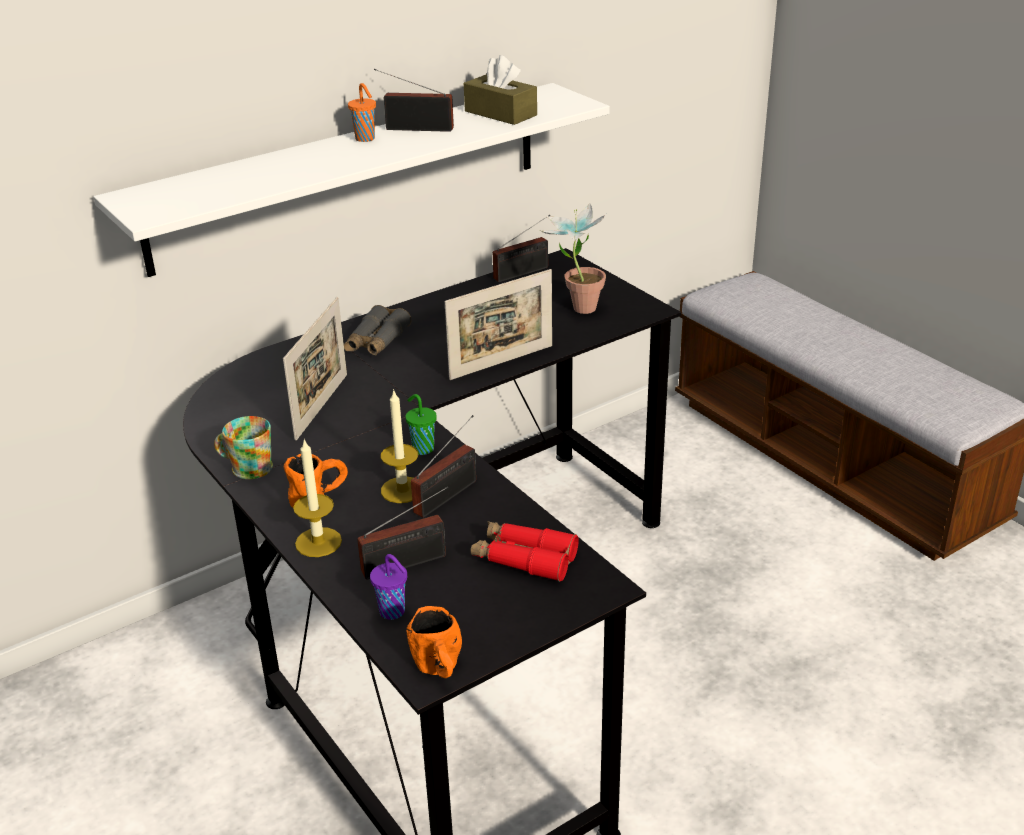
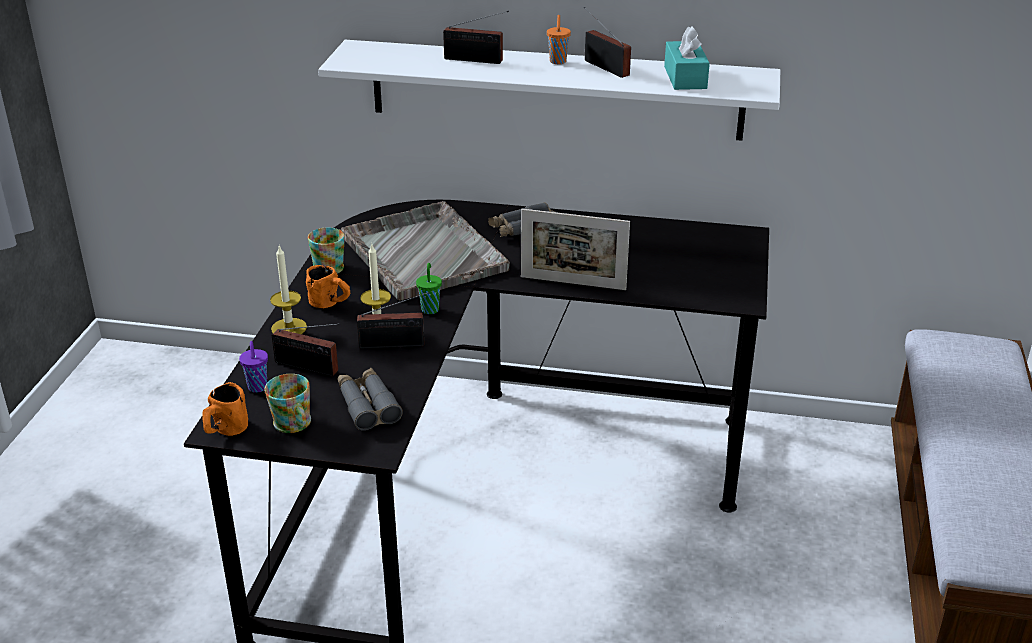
camera: 45 degrees right, 0 degrees up
picture frame [283,297,347,440] -> grey tray [340,201,510,301]
brown tissue box [464,55,537,125] -> turquoise tissue box [664,26,710,90]
red binoculars [471,521,579,582] -> grey binoculars [337,368,403,431]
radio [493,215,550,282] -> radio moved to [443,11,509,64]
potted plant [540,203,606,314] -> none
none -> mug [264,374,311,433]

